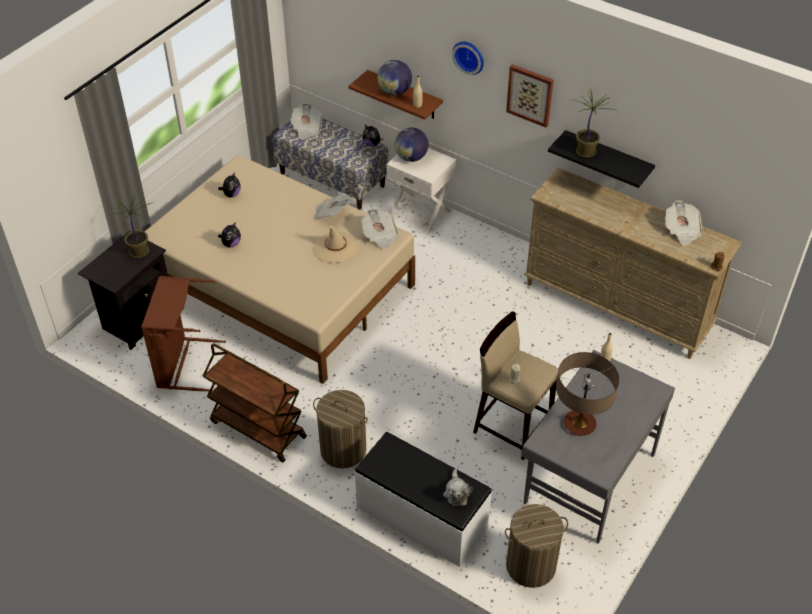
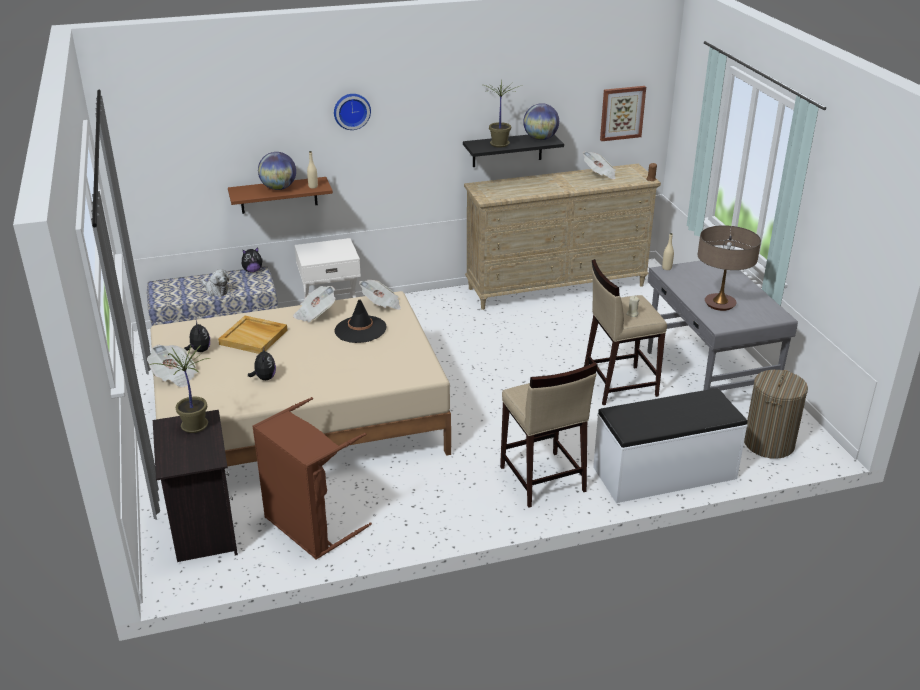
camera: 50 degrees left, 15 degrees down
brown cart [203,343,307,462] -> none
newspaper [290,103,323,140] -> newspaper moved to [147,345,198,387]
beige hat [313,226,359,263] -> black hat [334,300,386,343]
laundry basket [313,390,368,469] -> beige stool [500,362,598,508]
globe [395,127,428,162] -> globe moved to [523,103,559,140]
plush toy [443,469,473,506] -> plush toy moved to [202,269,231,297]
picture [506,64,554,127] -> picture moved to [600,86,646,141]
none -> beige tray [218,316,288,354]

